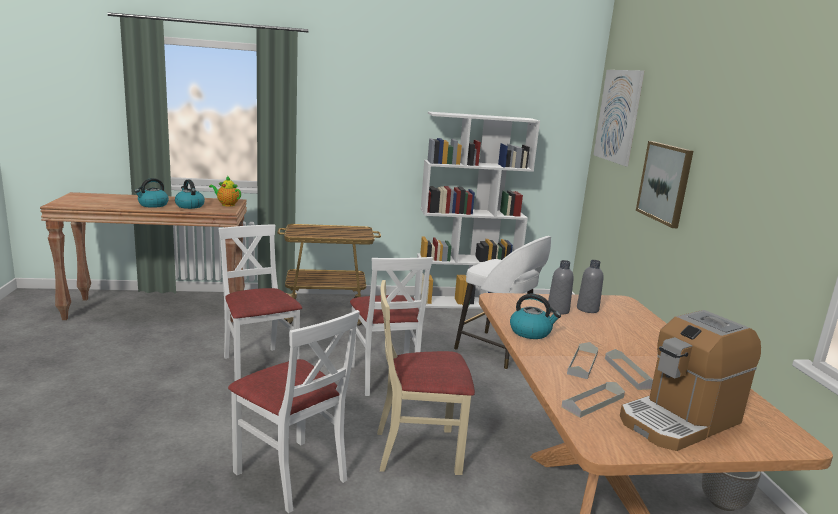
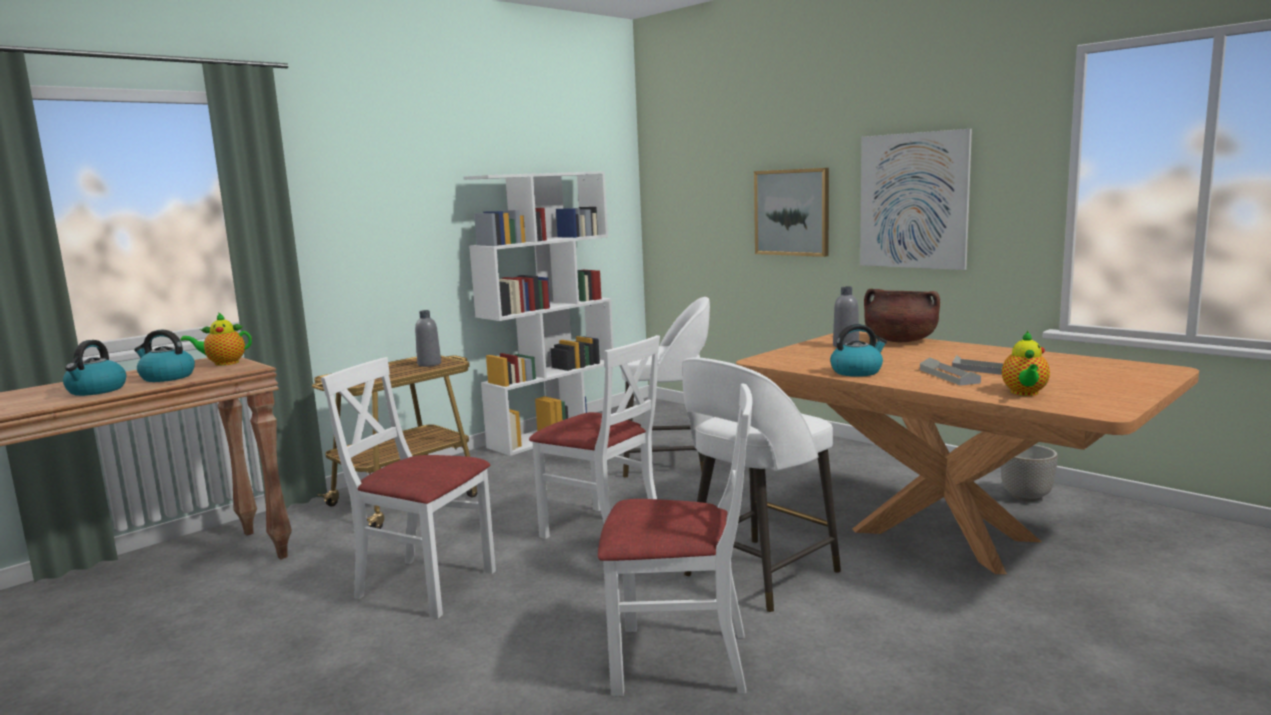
camera: 35 degrees left, 5 degrees down
beige chair [377,280,475,475] -> white stool [682,358,841,613]
grey bottle [548,260,574,314] -> grey bottle moved to [415,310,441,367]
grey tray [561,382,625,418] -> teapot [1002,331,1050,396]
picture [593,70,644,166] -> picture moved to [860,129,972,270]
coffee machine [620,310,761,451] -> none
none -> brown cooking pot [864,288,940,343]

